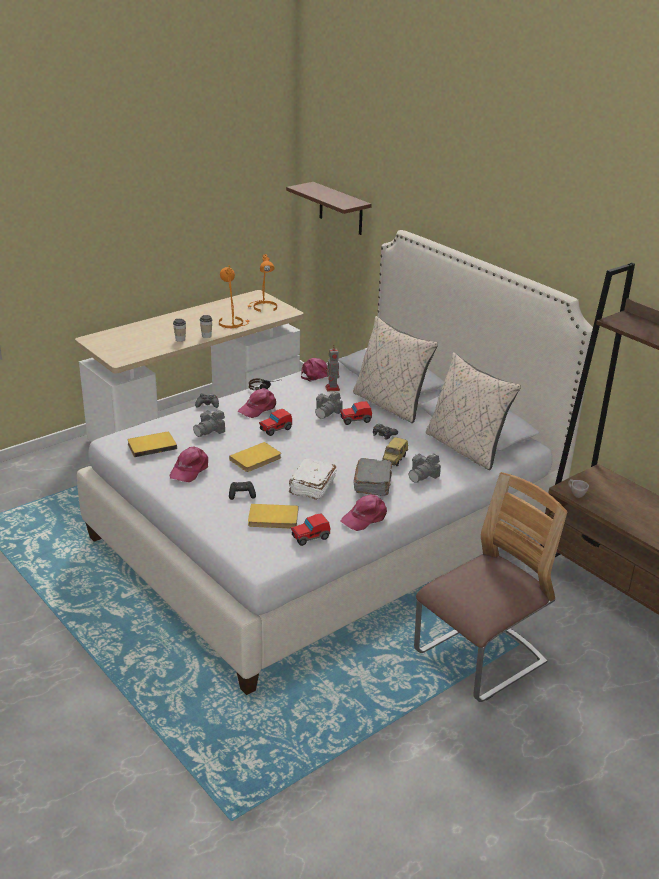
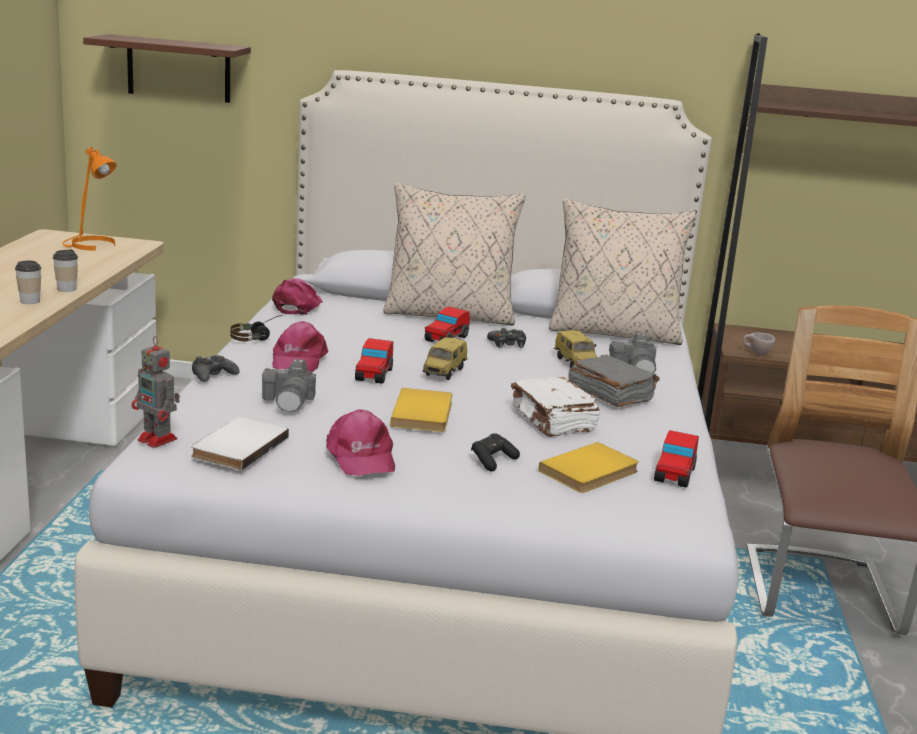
camera: 45 degrees left, 10 degrees down
yellow book [127,432,177,457] -> white book [191,417,289,470]
orange table lamp [219,265,249,328] -> none
camera [315,392,343,419] -> none
toy robot [325,349,340,392] -> toy robot moved to [132,336,180,448]
pink cap [341,494,387,531] -> none
none -> toy car [422,337,468,380]

